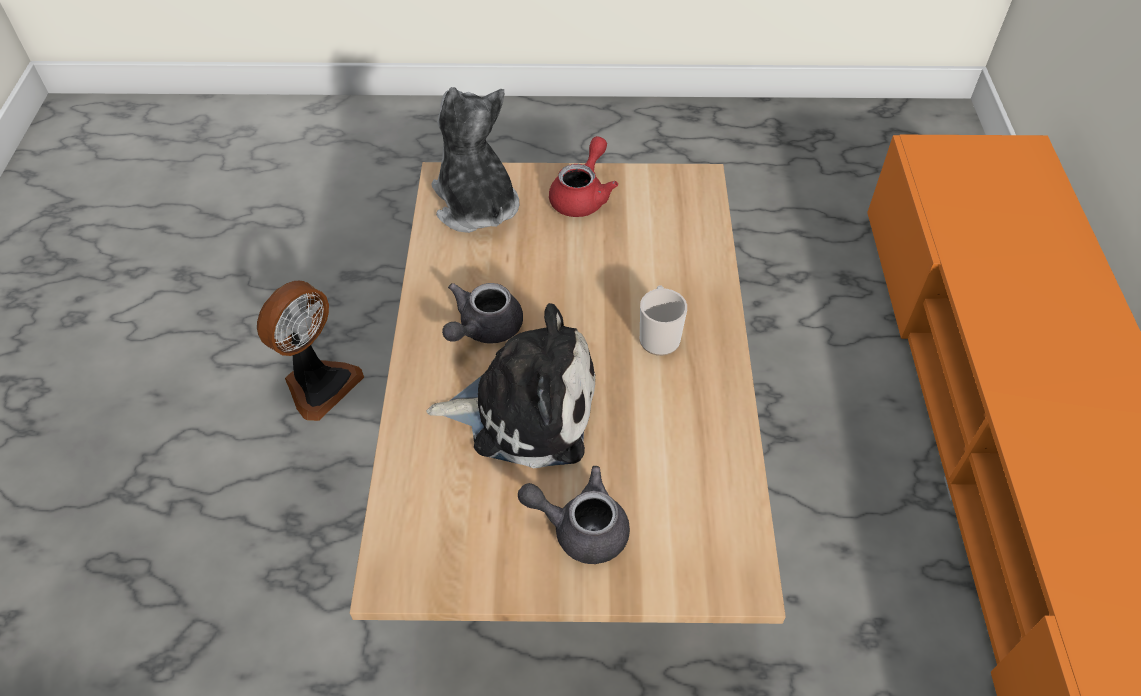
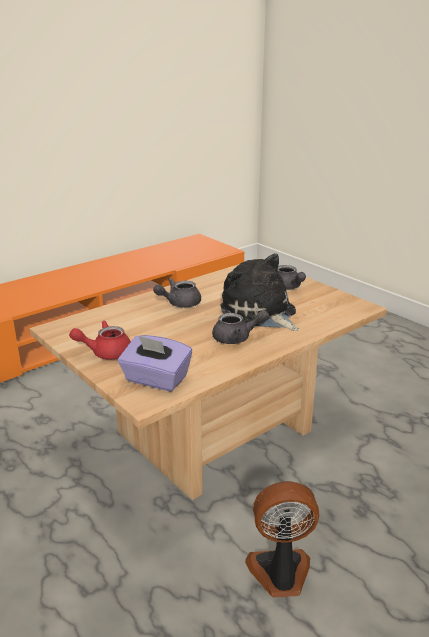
camera: 130 degrees left, 25 degrees down
plush toy [431,87,519,233] -> purple tissue box [118,335,192,391]
mug [640,285,687,356] -> grey teapot [153,278,201,308]

